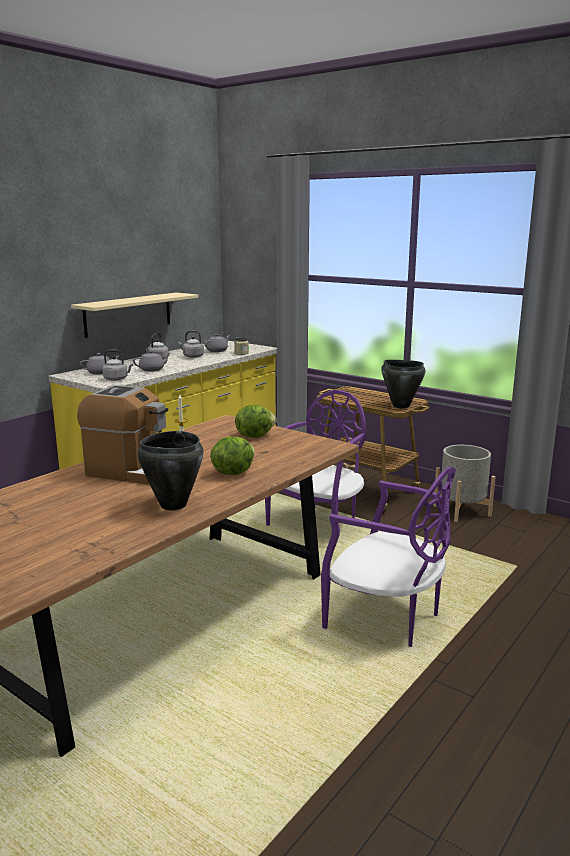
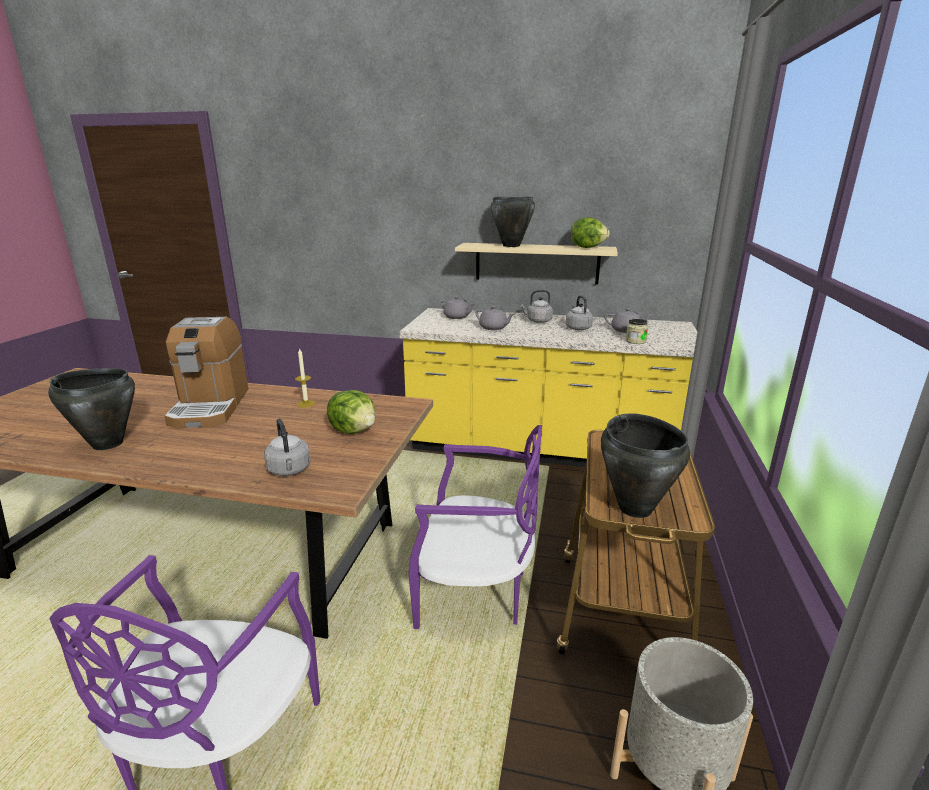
camera: 65 degrees right, 5 degrees up
grey kettle [102,350,133,381] -> grey kettle moved to [264,418,311,476]
lettuce [210,436,255,476] -> lettuce moved to [571,217,610,248]
none -> black cooking pot [490,196,535,247]

